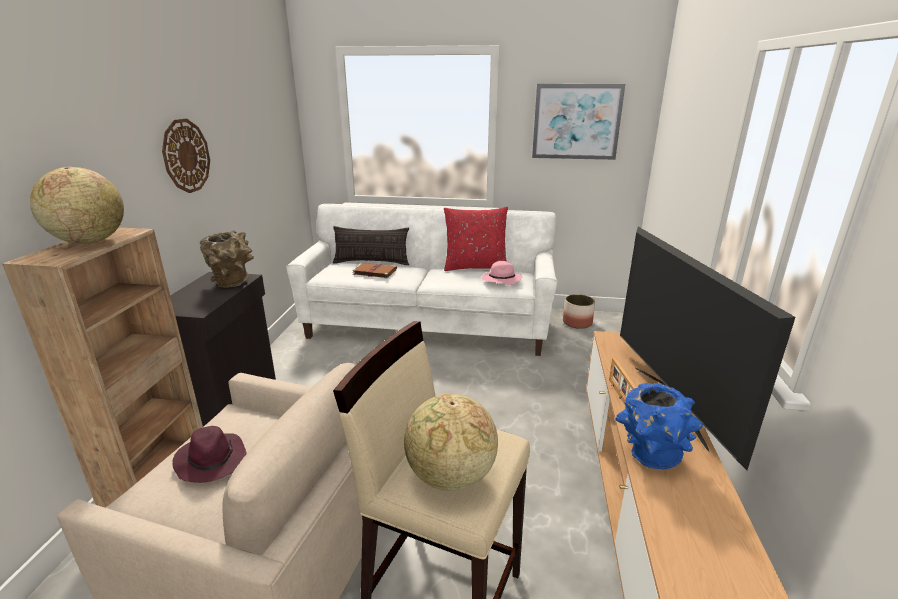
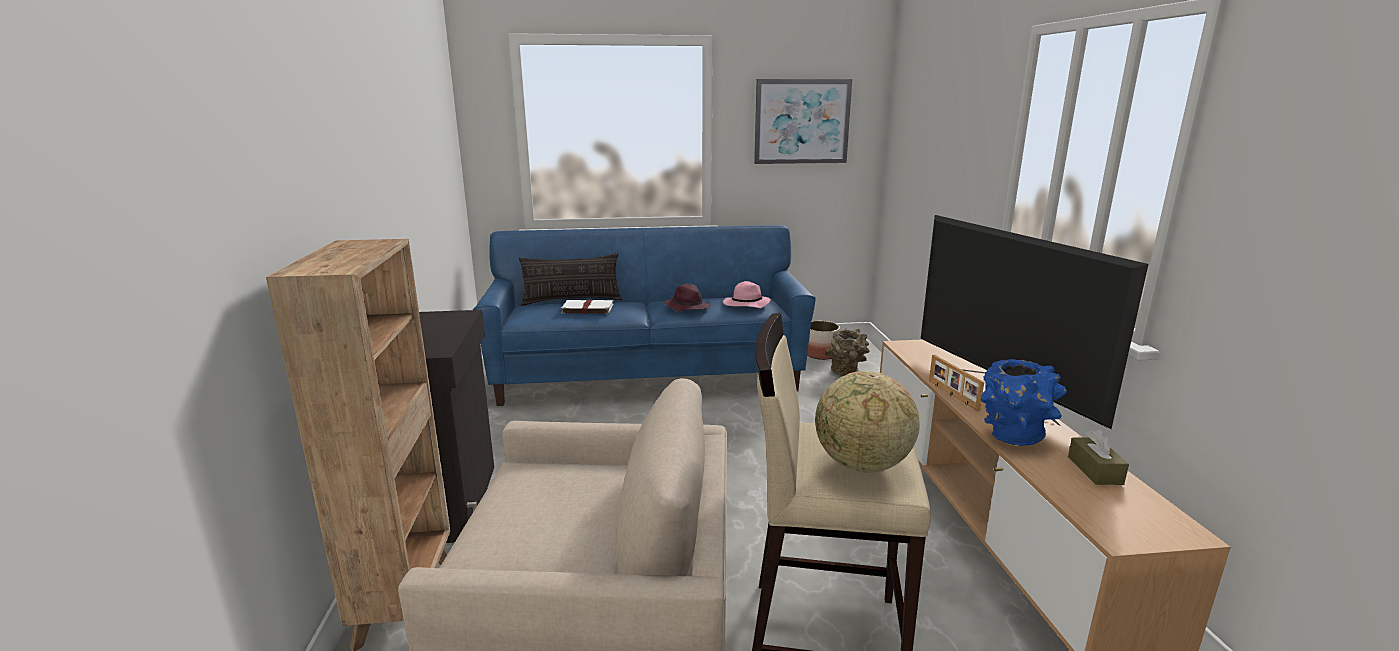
camera: 15 degrees left, 5 degrees down
globe [30,167,124,244] -> none
wall clock [162,118,210,193] -> none
purple hat [172,426,247,483] -> purple hat moved to [664,283,711,312]
brown vase [200,230,254,288] -> brown vase moved to [825,328,870,376]
white sofa [286,204,557,356] -> blue sofa [473,225,816,406]
brown book [352,263,397,278] -> white book [559,300,614,314]
red pillow [444,207,508,271] -> none
none -> brown tissue box [1068,429,1129,485]

